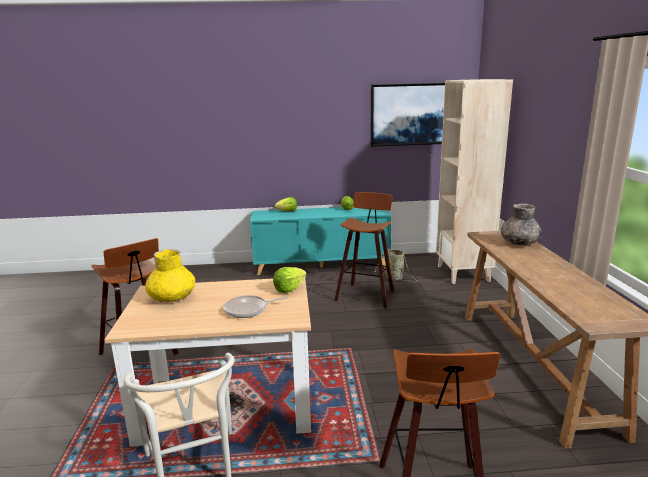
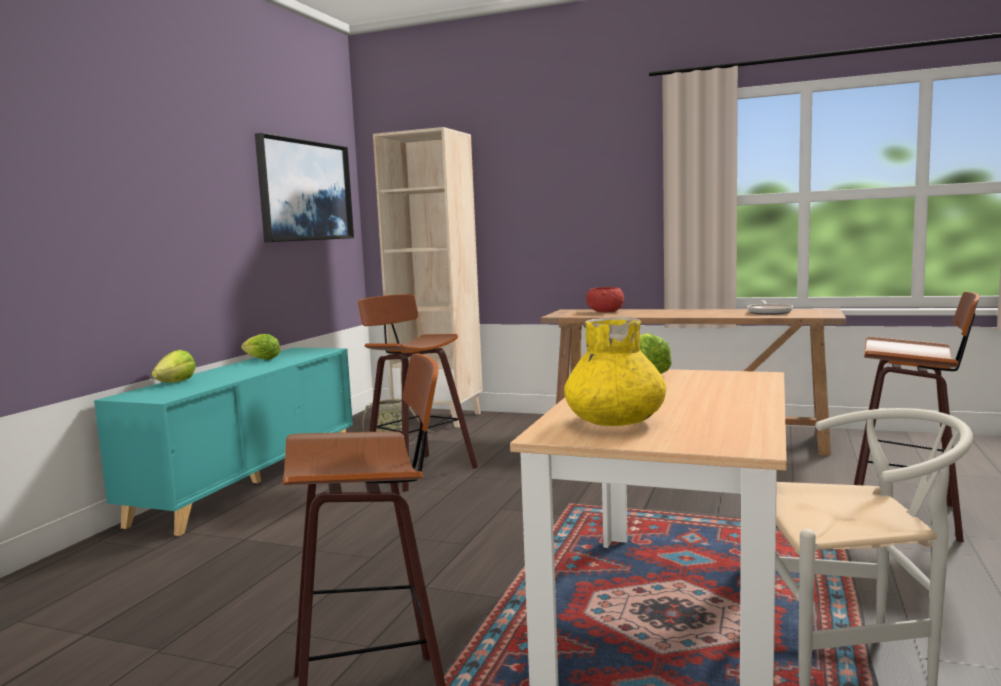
camera: 65 degrees left, 10 degrees down
frying pan [223,295,288,318] -> frying pan moved to [747,300,793,315]
grey vase [501,204,542,245] -> red bowl [586,287,624,312]

